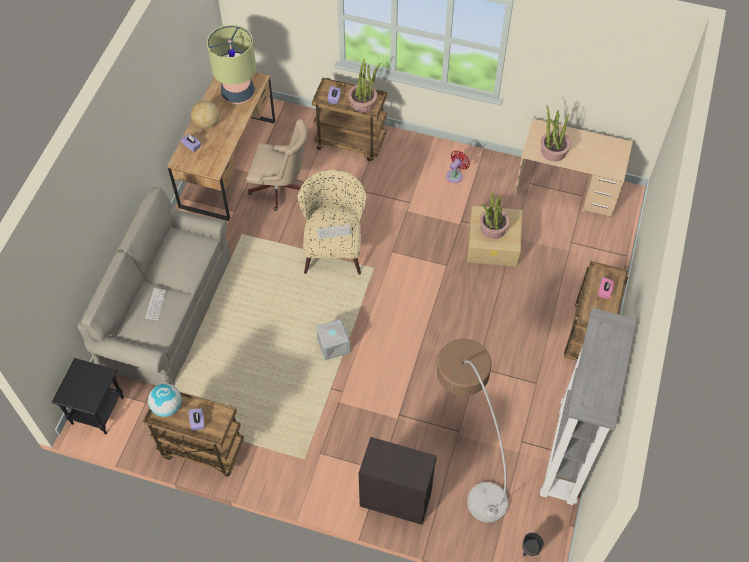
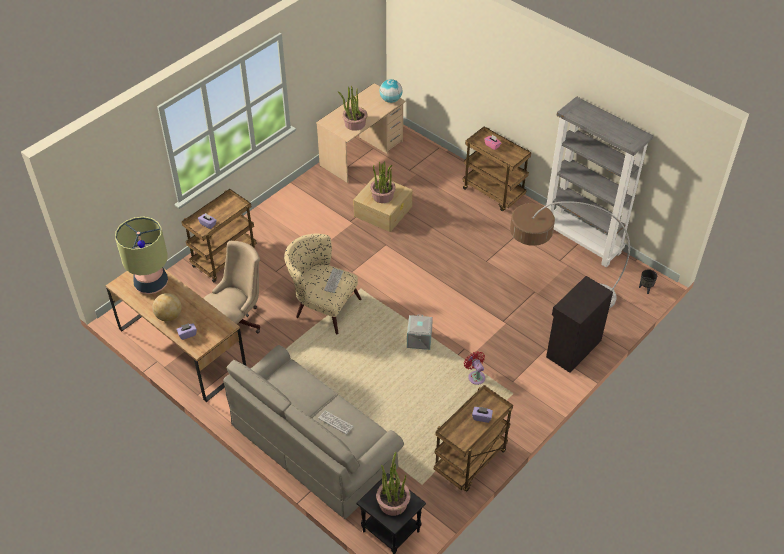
camera: 65 degrees left, 10 degrees down
globe [148,383,182,417] -> globe moved to [380,79,402,103]
potted plant [348,59,381,113] -> potted plant moved to [376,452,410,516]
red fan [446,150,470,183] -> red fan moved to [464,351,485,385]

